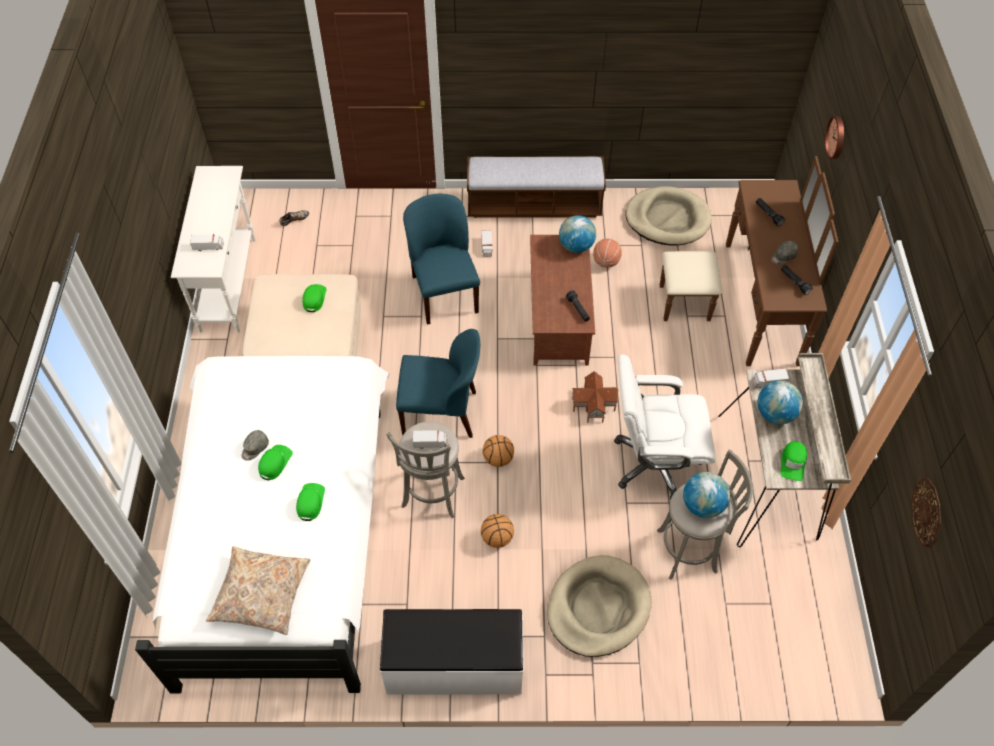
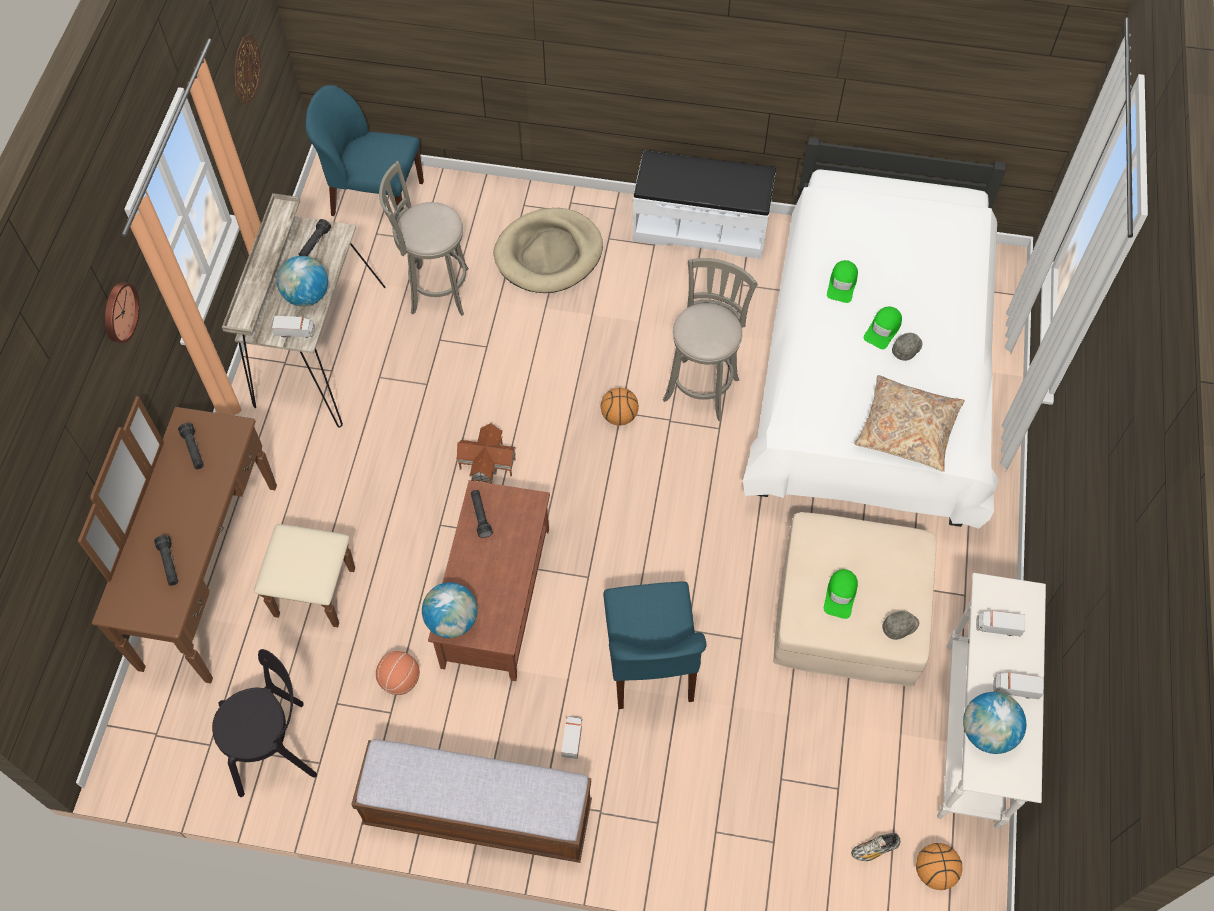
camera: 170 degrees left, 5 degrees up
beige pillow [206,546,311,635] -> beige pillow moved to [854,375,965,472]
blue chair [396,329,480,438] -> blue chair moved to [306,85,424,216]
toy truck [413,430,447,449] -> toy truck moved to [993,672,1043,699]
basketball [481,514,514,548] -> basketball moved to [916,843,963,890]
white office chair [614,354,715,500] -> none
beige dog bed [626,186,712,246] -> black chair [212,649,317,797]
globe [683,472,730,518] -> globe moved to [963,692,1026,754]
grey cap [771,241,798,265] -> grey cap moved to [882,611,919,640]
green cap [780,441,807,481] -> black flashlight [299,219,331,256]
wall clock [825,116,844,160] -> wall clock moved to [105,282,140,343]

